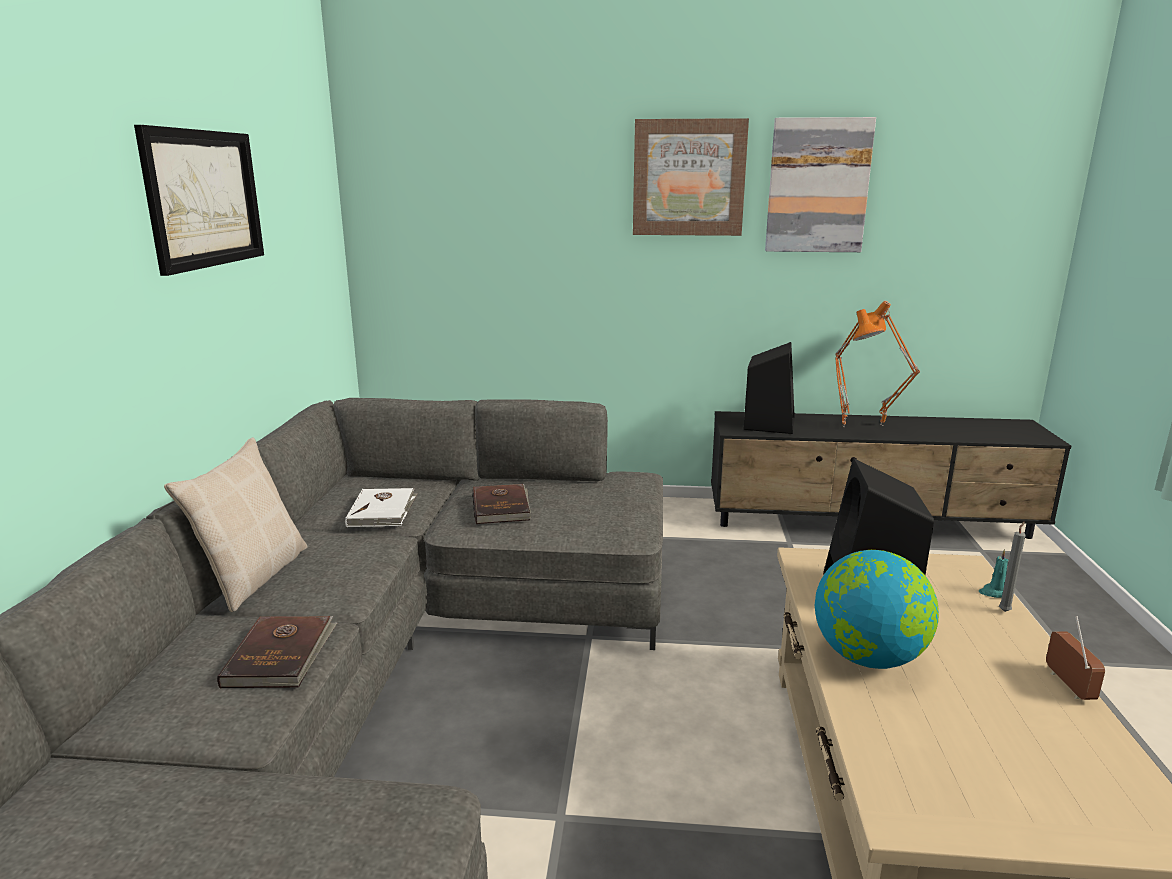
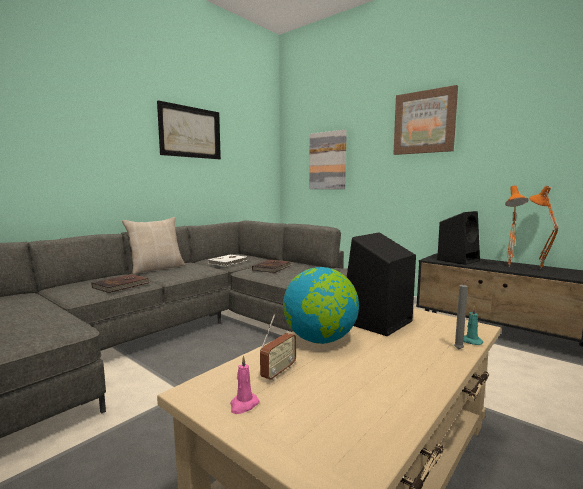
camera: 35 degrees right, 10 degrees down
picture [765,117,876,252] -> picture moved to [309,130,347,189]
radio [1046,616,1105,700] -> radio moved to [260,314,296,381]
none -> pink candle [230,355,259,414]

